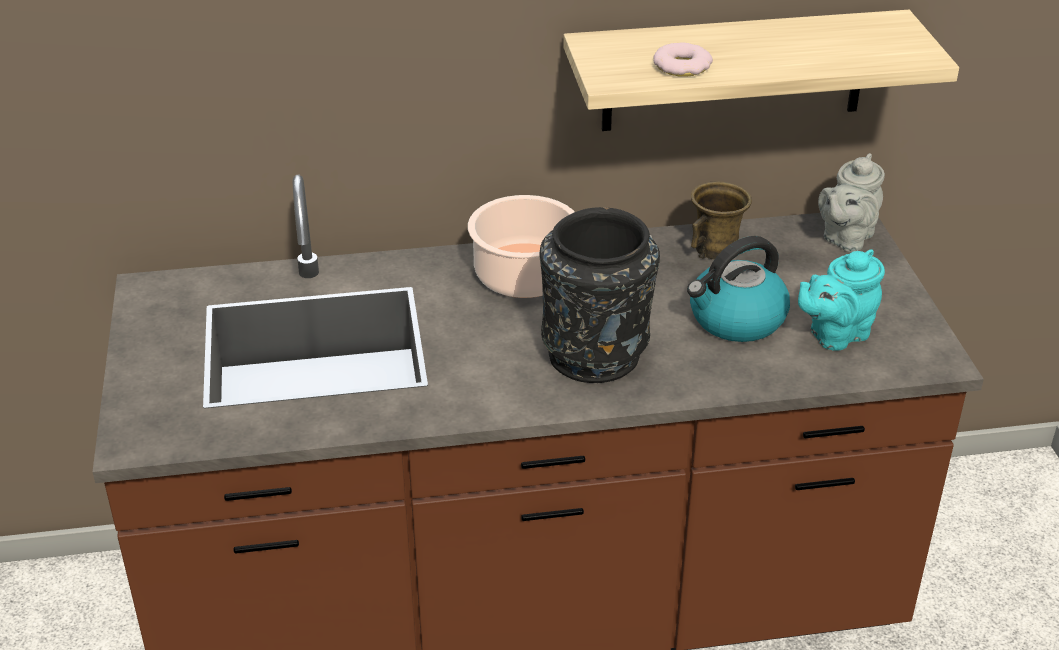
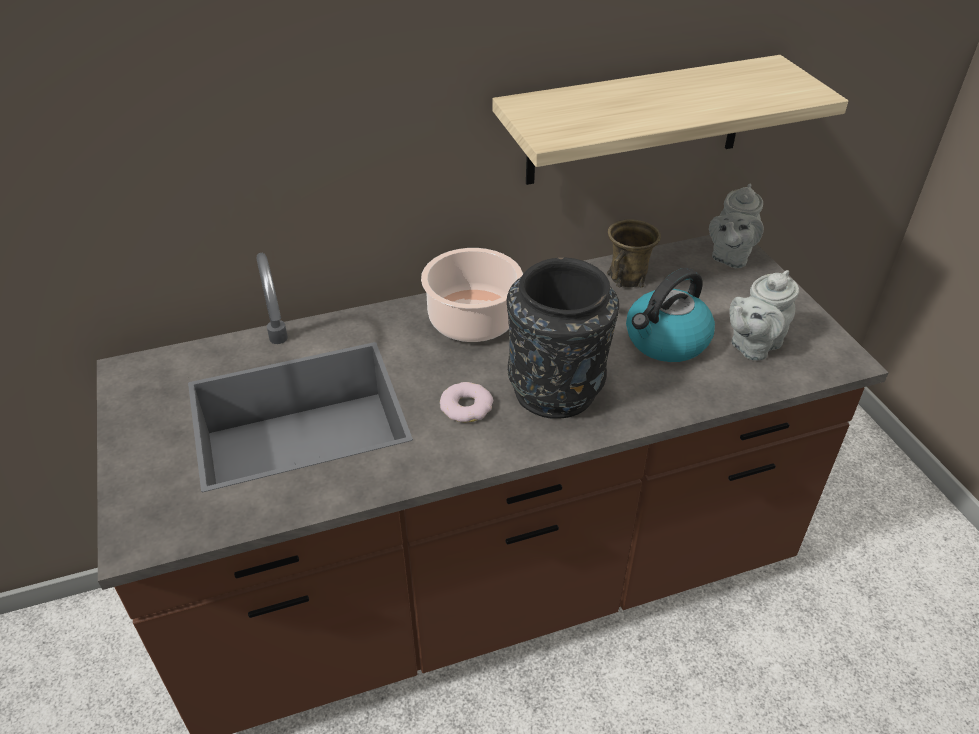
camera: 10 degrees left, 5 degrees up
donut [653,42,713,77] -> donut moved to [440,382,493,423]
turquoise teapot [798,249,885,351] -> grey teapot [729,270,799,361]

